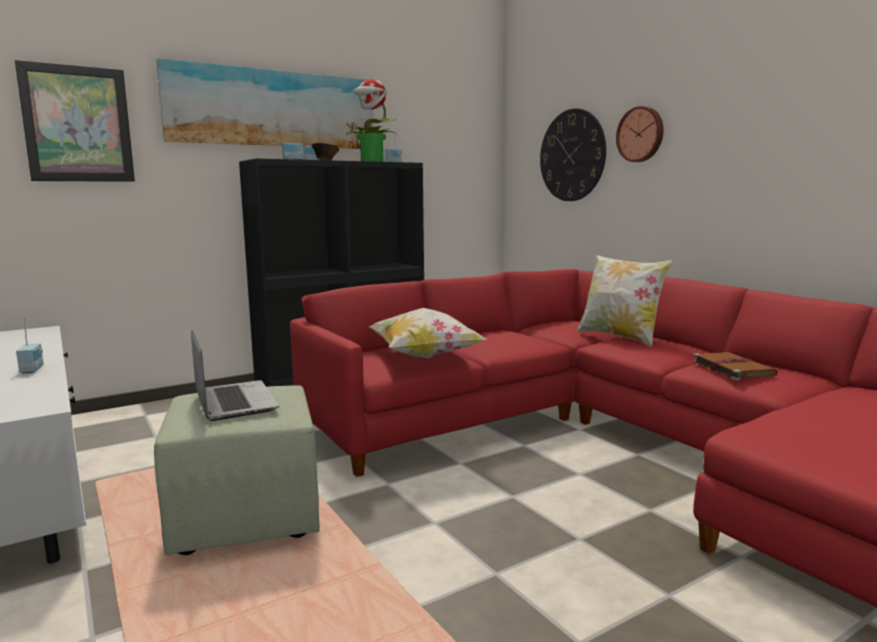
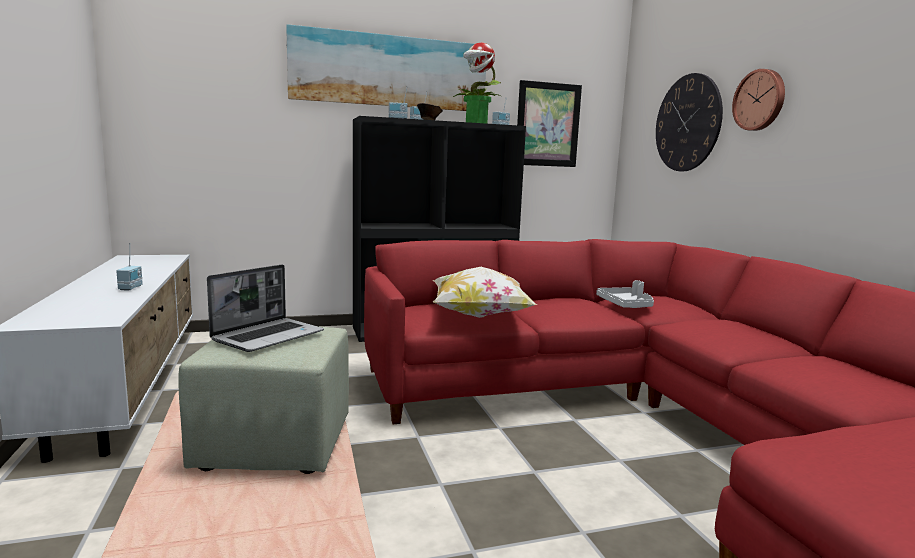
camera: 15 degrees right, 0 degrees up
picture [15,60,135,182] -> picture moved to [517,80,582,167]
laptop [191,330,280,421] -> laptop turned 45 degrees clockwise [207,264,324,352]
pillow [576,255,673,347] -> none
brown book [692,352,778,380] -> none
none -> grey tray [596,280,654,308]

